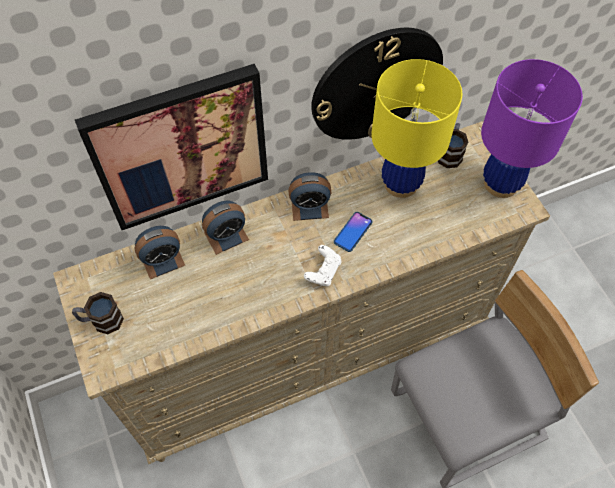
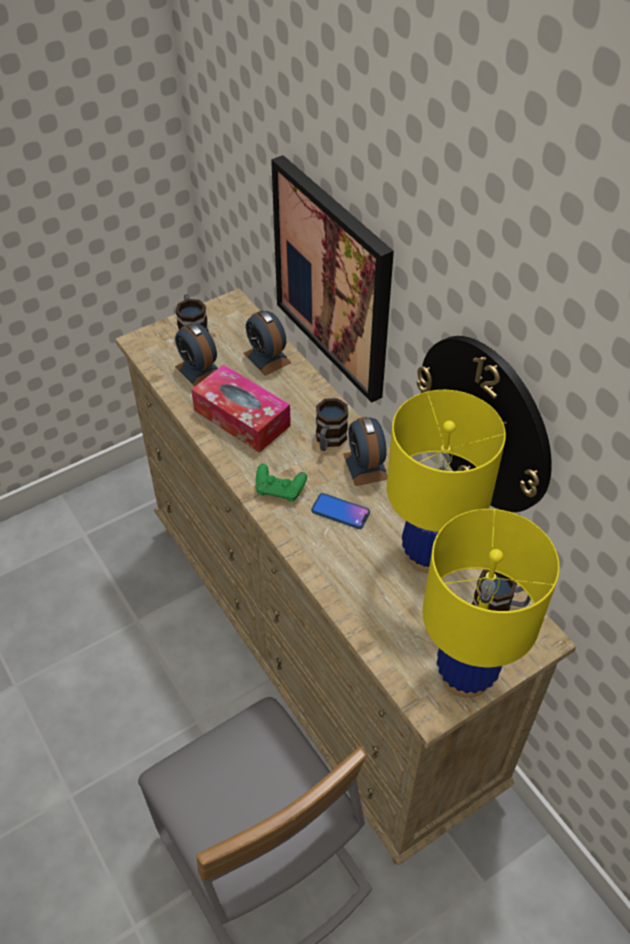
camera: 80 degrees right, 10 degrees down
alarm clock [202,201,249,255] -> alarm clock moved to [175,323,218,386]
white game controller [304,245,341,286] -> green game controller [256,464,307,502]
purple table lamp [481,59,583,198] -> yellow table lamp [423,509,560,698]
none -> tissue box [191,364,291,453]
none -> mug [316,398,348,451]

